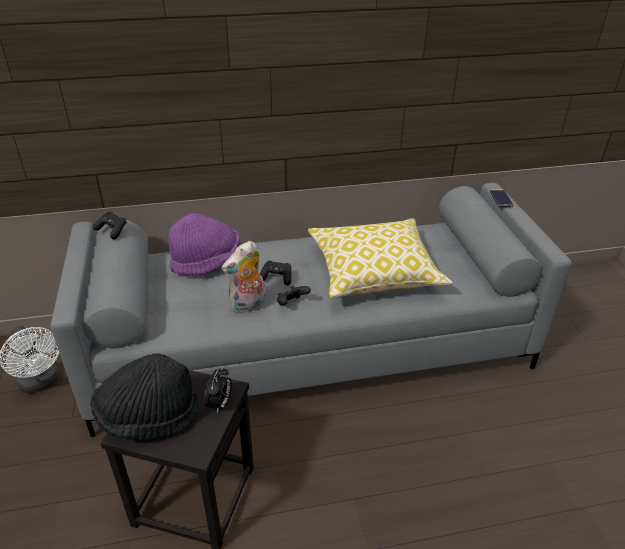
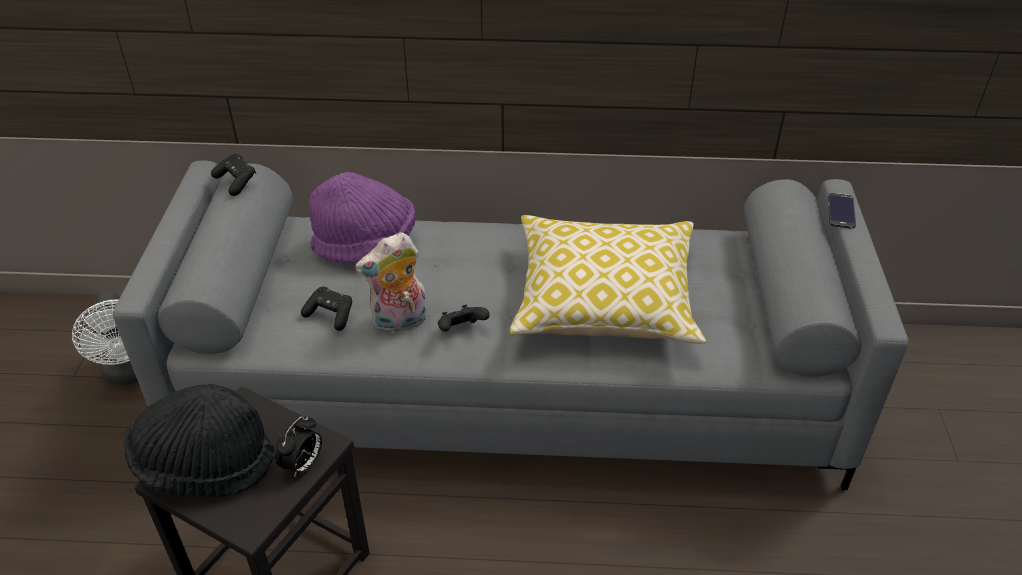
camera: 15 degrees right, 5 degrees up
black game controller [260,261,291,285] -> black game controller moved to [301,286,352,331]

